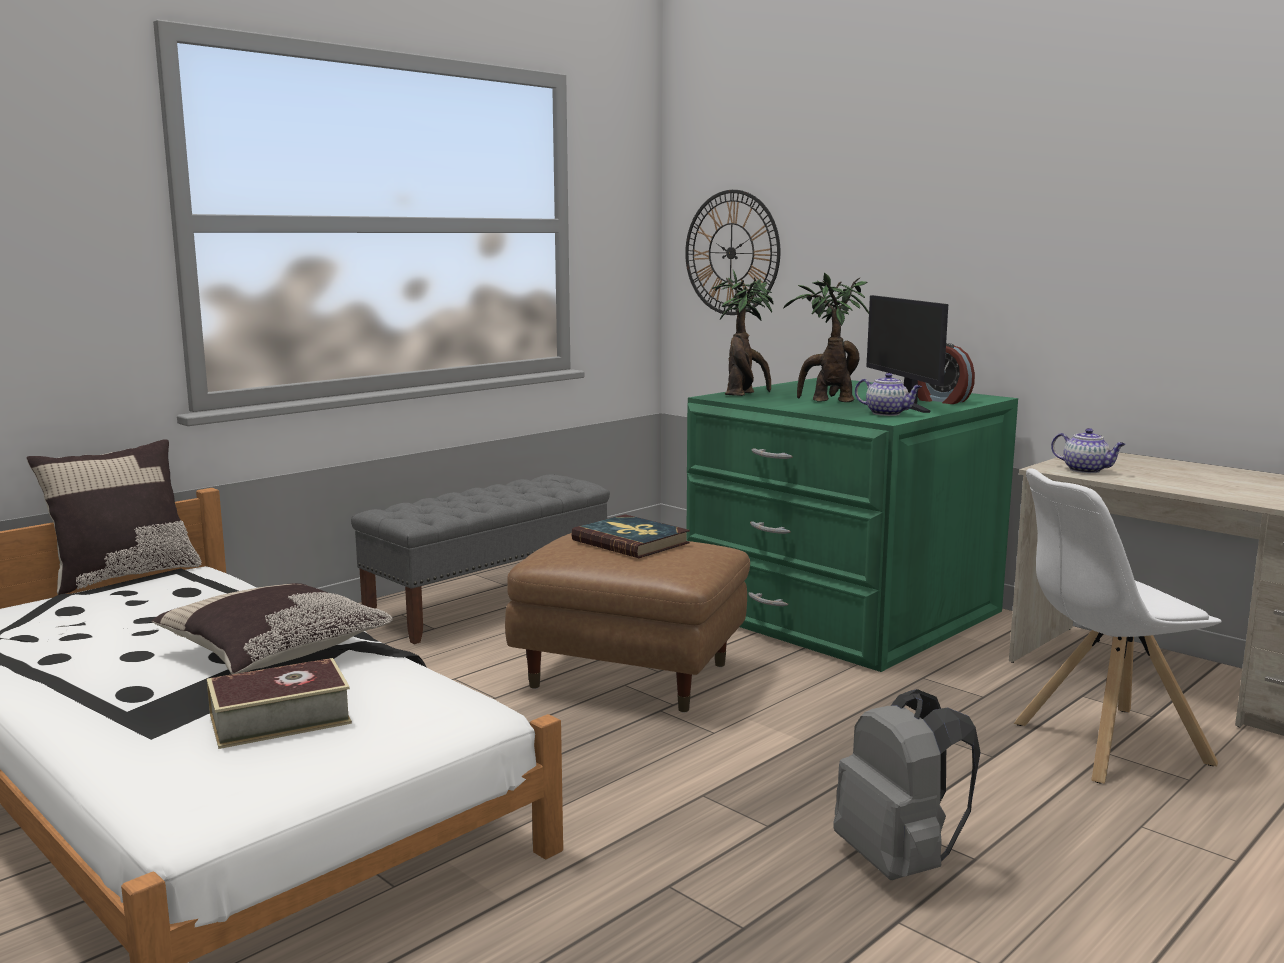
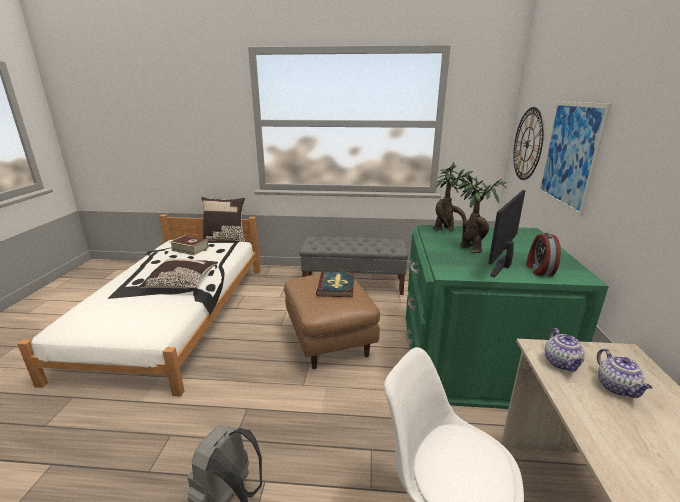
camera: 50 degrees right, 10 degrees up
book [207,658,352,749] -> book moved to [170,235,209,255]
teapot [855,373,922,416] -> teapot moved to [597,349,652,398]
none -> picture [538,101,612,217]

